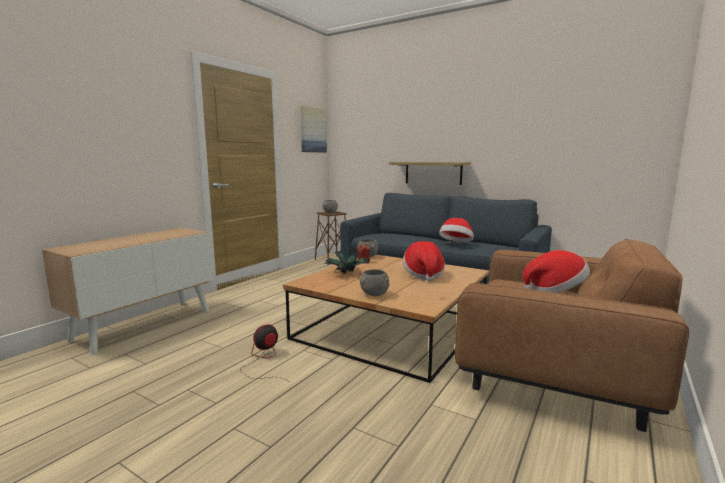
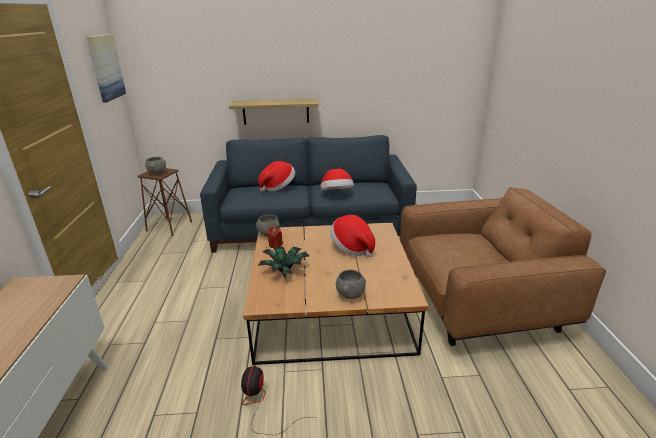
camera: 35 degrees left, 15 degrees up
hat [523,250,590,293] -> hat moved to [258,161,295,192]

